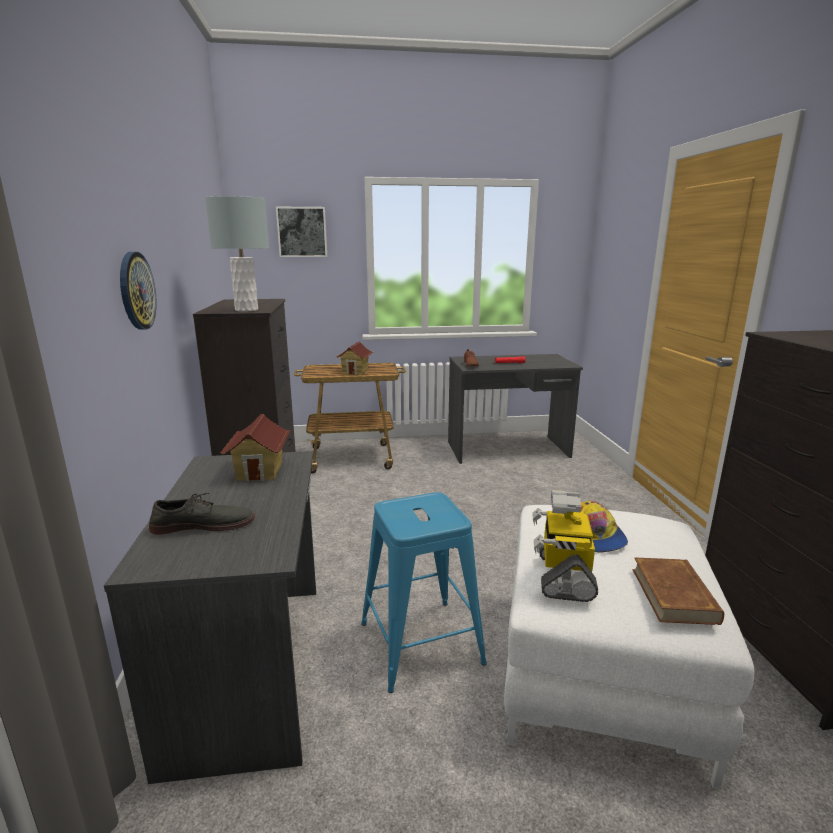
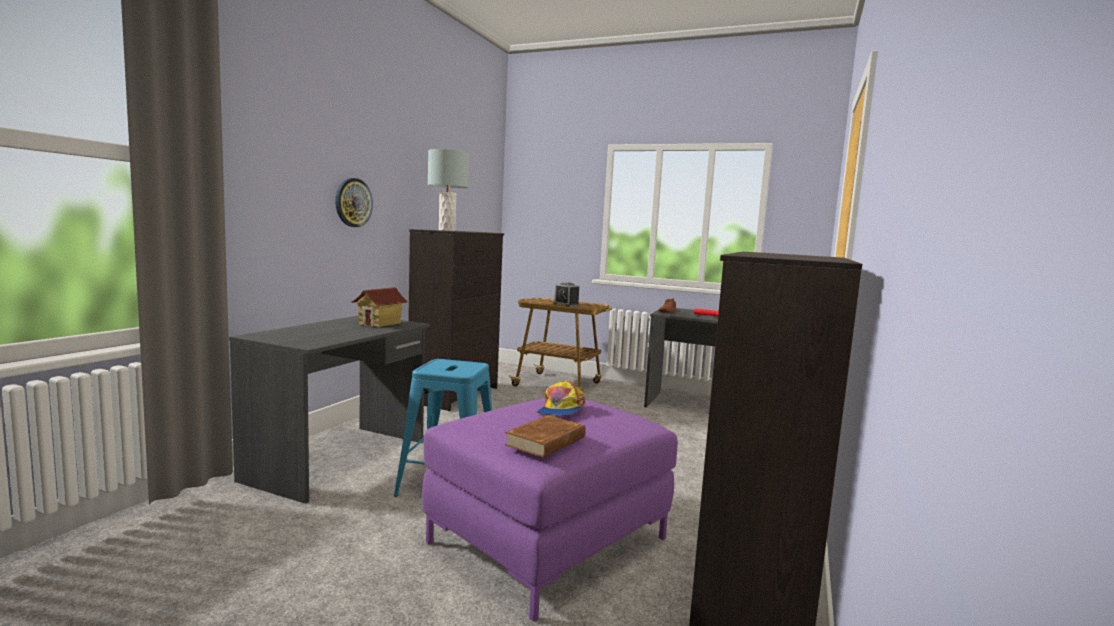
camera: 30 degrees right, 10 degrees down
grey shoe [149,493,255,535] -> none
picture [276,207,327,257] -> none
toy house [336,342,373,375] -> alarm clock [553,283,579,307]
white ottoman [504,505,754,790] -> purple ottoman [422,398,678,622]
toy robot [532,490,598,602] -> none

